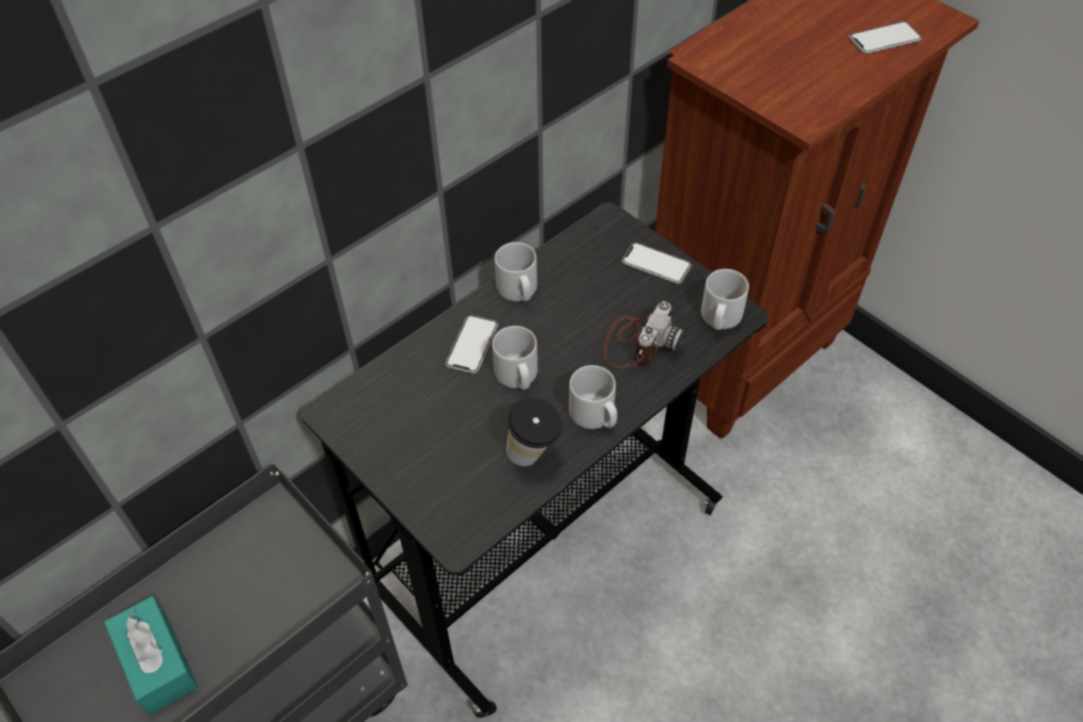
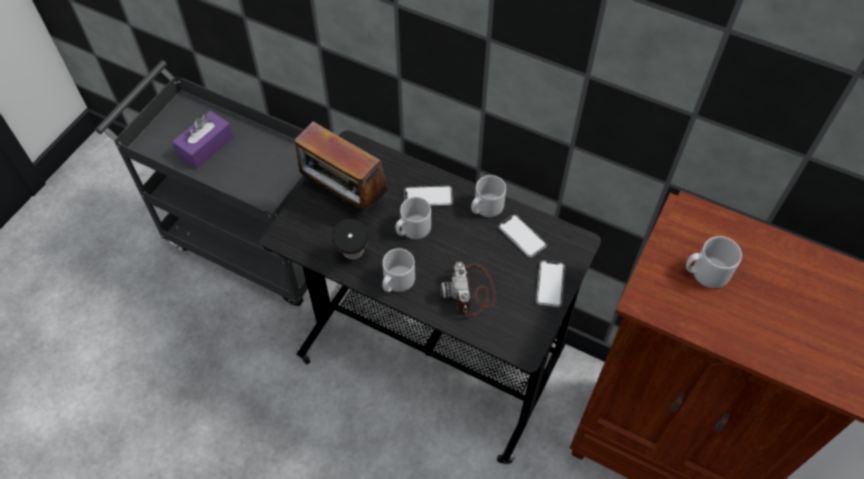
camera: 70 degrees right, 5 degrees up
turquoise tissue box [104,596,198,715] -> purple tissue box [172,111,234,169]
camera [603,301,685,368] -> camera turned 75 degrees clockwise [440,262,496,317]
grey mug [701,269,749,330] -> grey mug moved to [686,236,742,288]
phone [849,21,922,54] -> phone moved to [498,214,547,257]
none -> radio [295,121,388,216]

